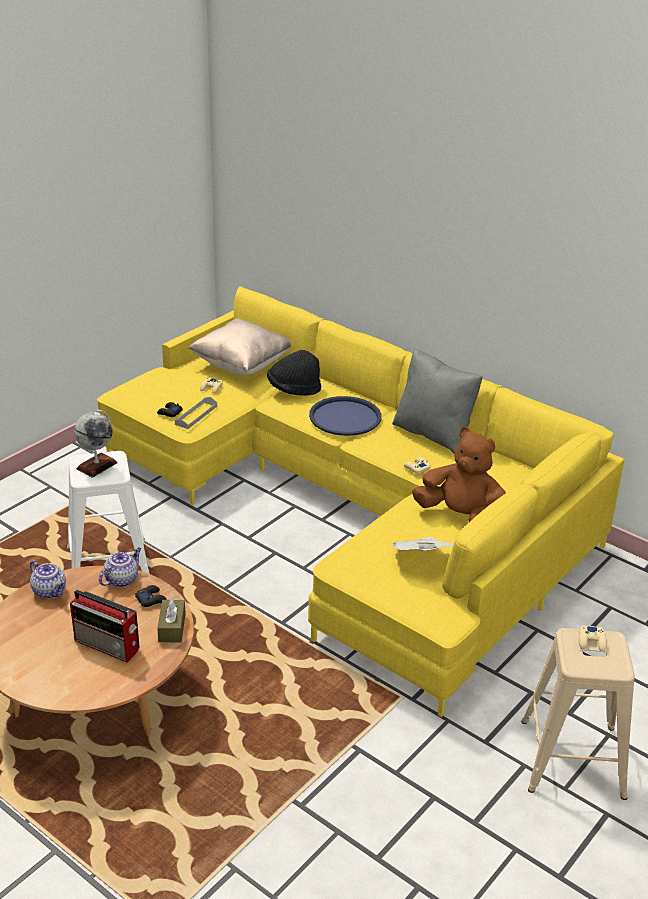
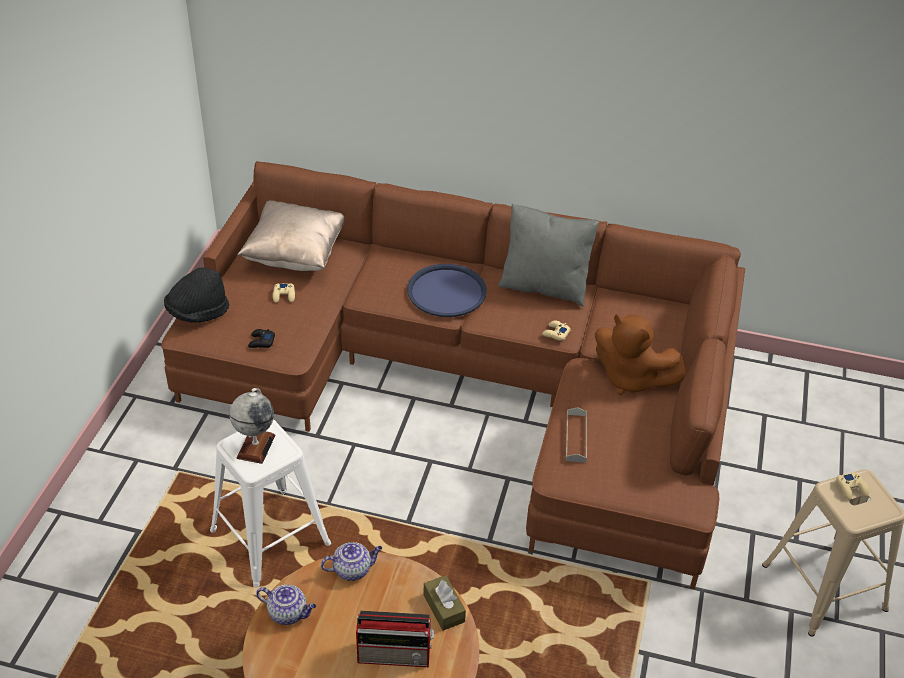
camera: 25 degrees left, 10 degrees up
yellow sofa [97,286,625,717] -> brown sofa [161,161,745,589]
teapot [99,548,141,587] -> teapot turned 60 degrees clockwise [321,542,382,581]
black game controller [135,585,167,607] -> none
grey tray [175,397,217,429] -> grey tray moved to [566,407,587,463]
black hat [267,350,321,396] -> black hat moved to [164,267,229,323]
newspaper [392,537,454,551] -> none
brown plush toy [412,427,506,522] -> brown plush toy turned 150 degrees counterclockwise [595,314,687,395]

